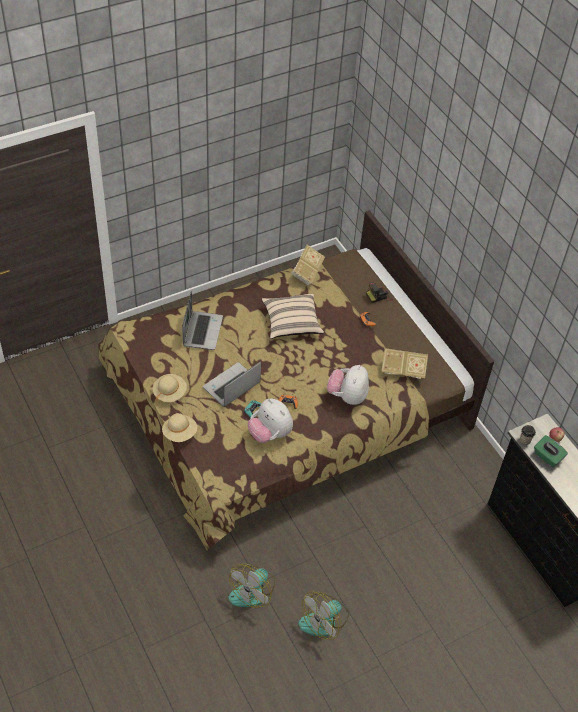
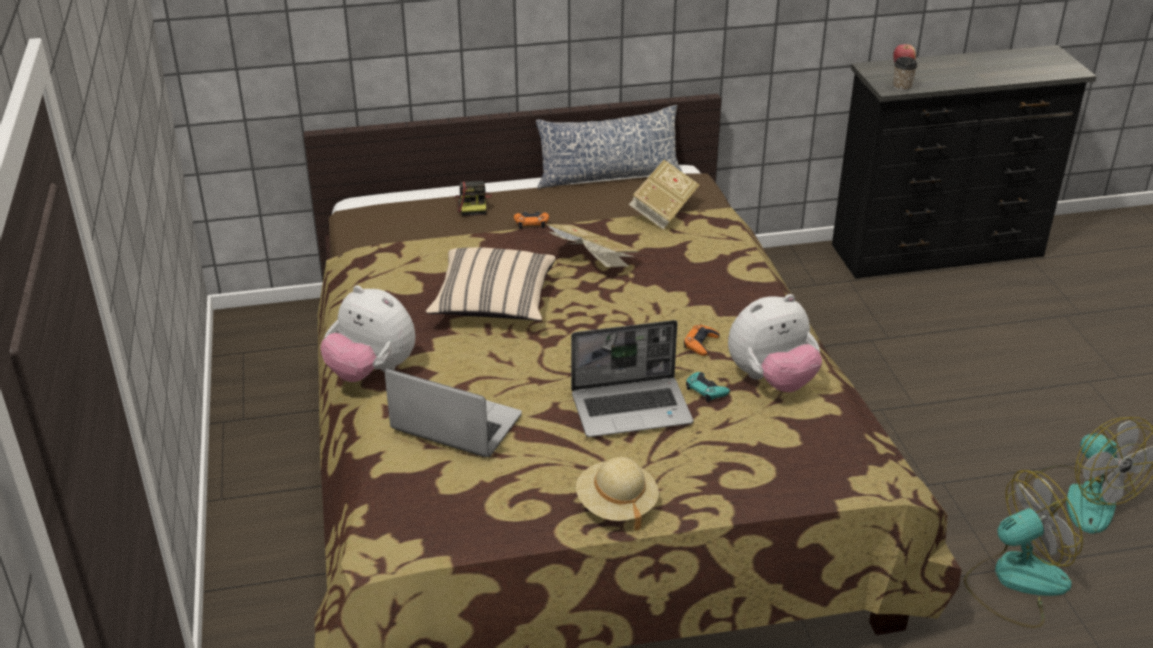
camera: 70 degrees left, 15 degrees down
beige hat [162,413,197,442] -> none
laptop [203,362,261,407] -> laptop turned 75 degrees counterclockwise [571,320,693,437]
fan [228,564,275,608] -> fan turned 75 degrees counterclockwise [964,470,1083,628]
book [291,245,325,286] -> book moved to [547,224,641,267]
plush toy [327,365,369,405] -> plush toy moved to [320,285,416,382]
green tissue box [534,435,568,467] -> none
none -> pillow [536,105,682,189]

